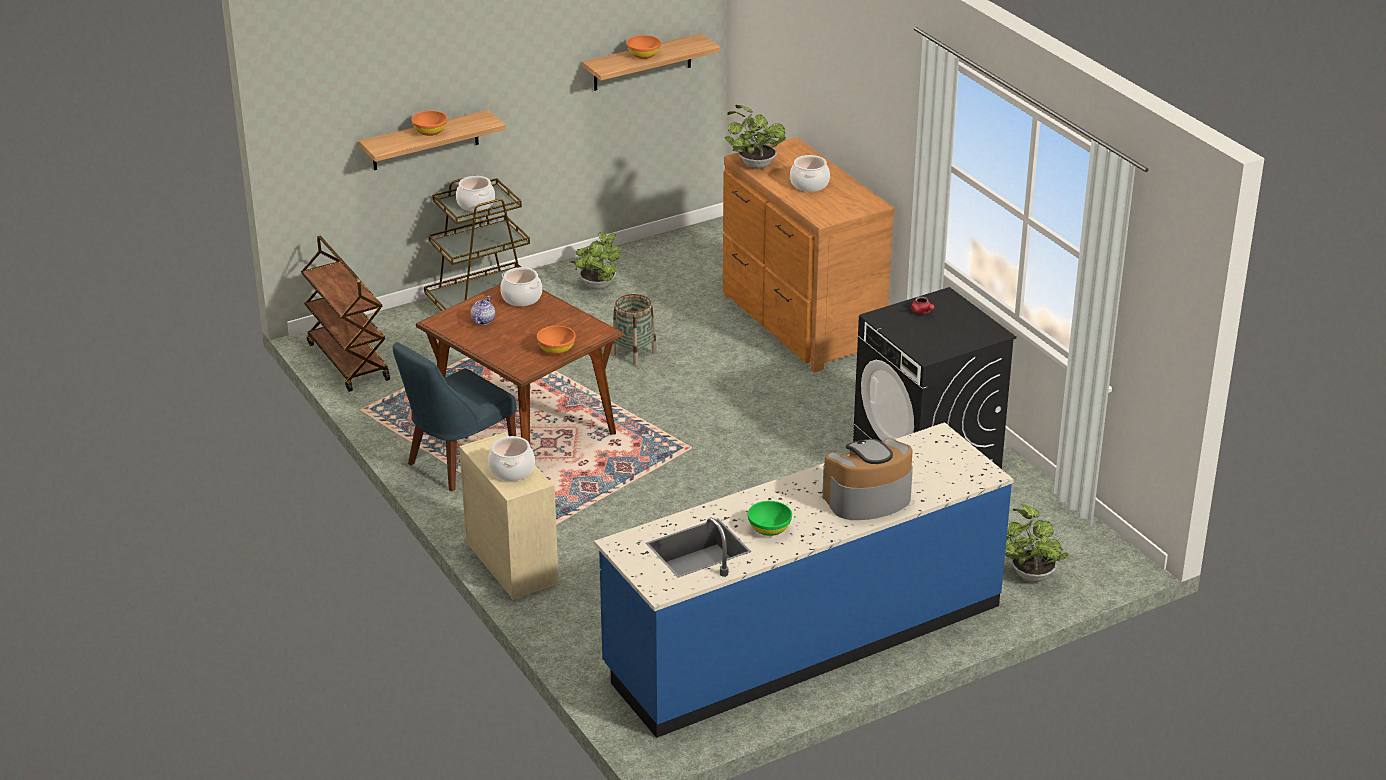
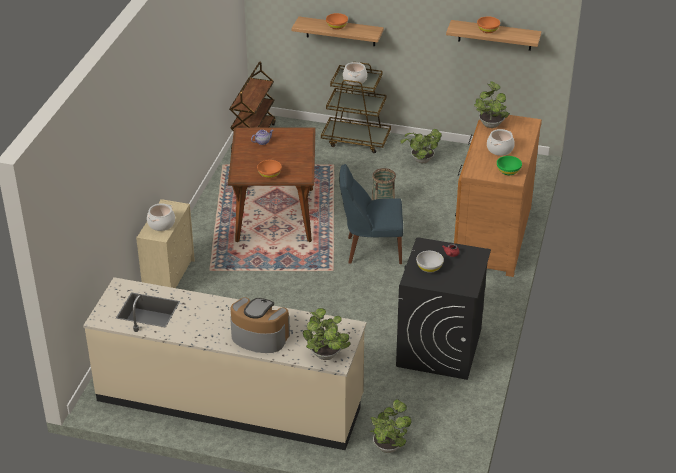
camera: 45 degrees right, 5 degrees up
blue chair [393,342,517,491] -> blue chair moved to [339,164,403,264]
cooking pot [500,267,542,306] -> none
blue counter [594,422,1014,738] -> beige counter [83,277,366,450]
green bowl [748,501,792,536] -> green bowl moved to [497,156,522,175]
none -> potted plant [303,308,351,360]
none -> white bowl [416,251,444,273]

